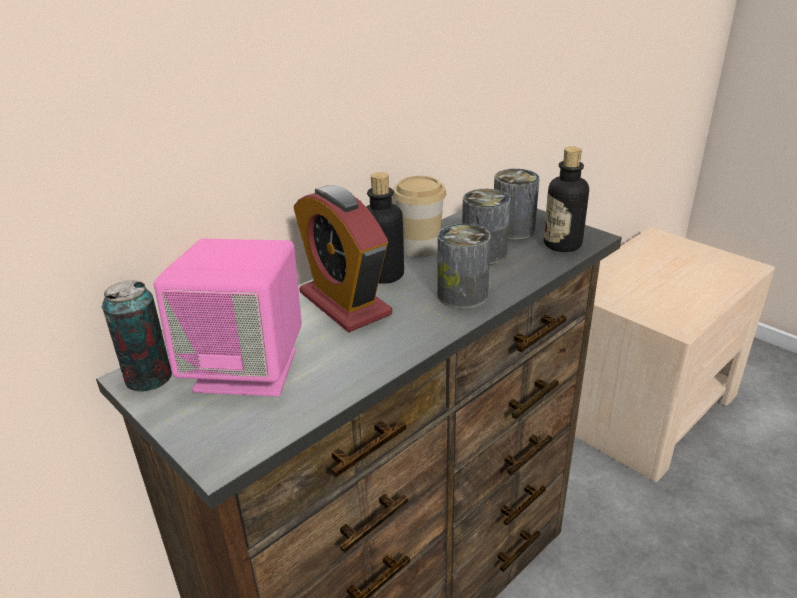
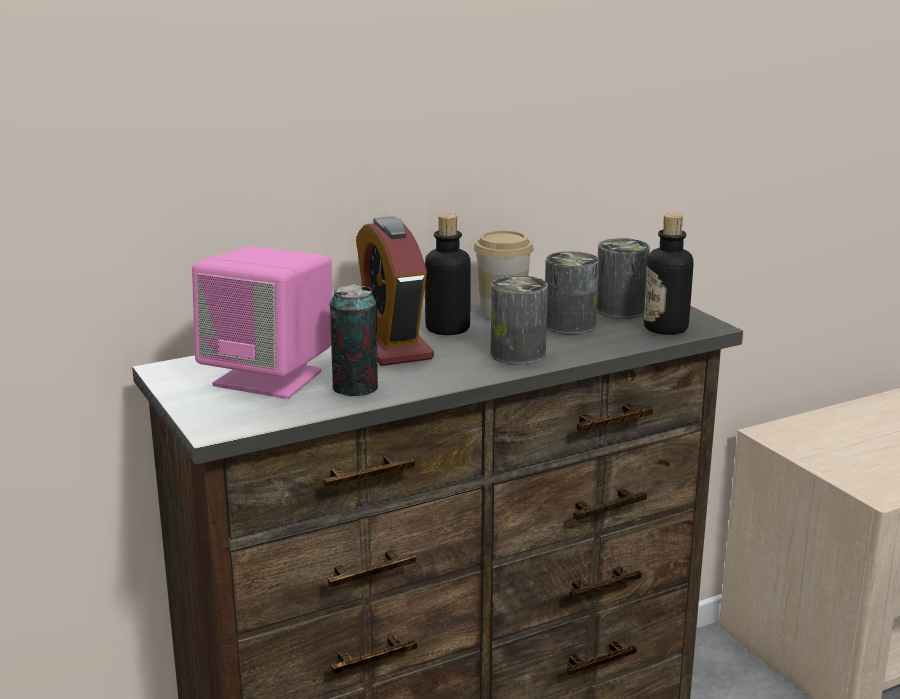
camera: 15 degrees right, 10 degrees down
can [101,280,172,392] -> can moved to [329,284,378,396]

